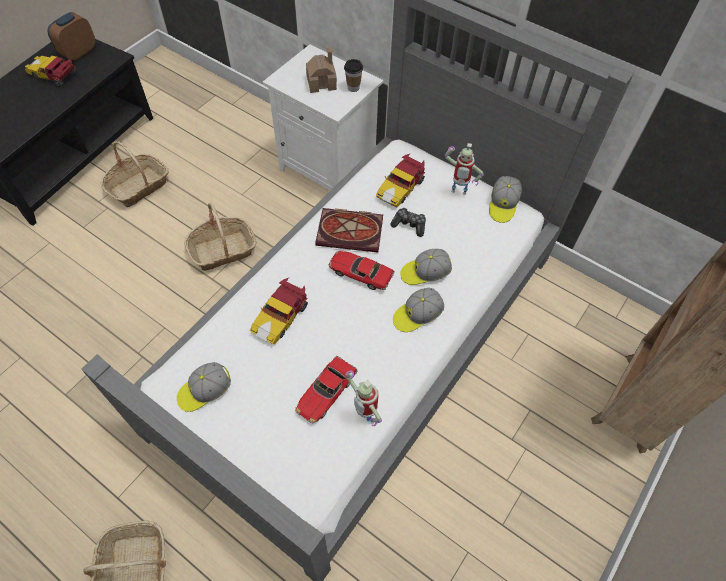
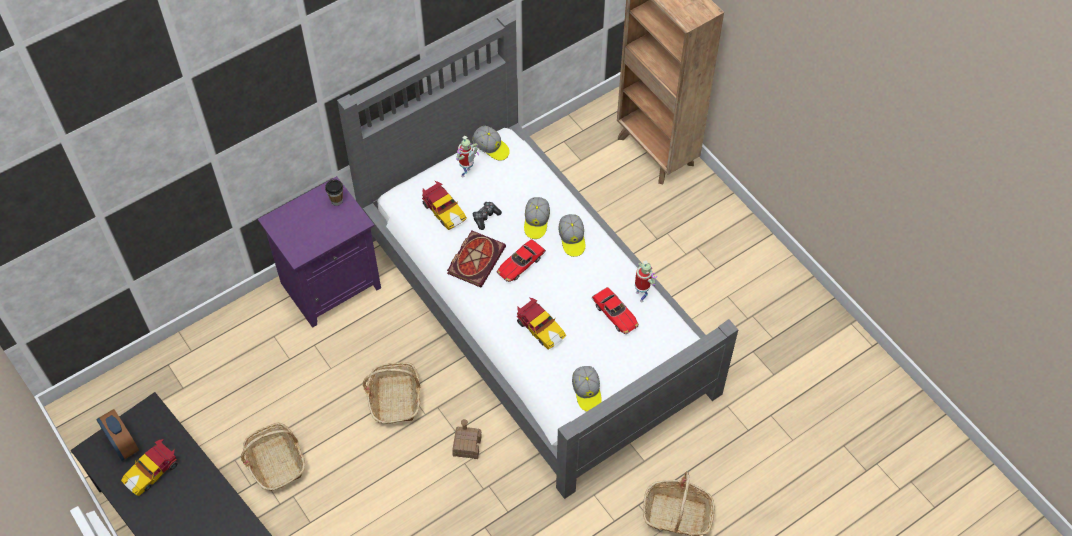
camera: 70 degrees left, 0 degrees up
white nightstand [263,44,383,191] -> purple nightstand [258,176,381,328]
toy house [306,46,337,93] -> toy house moved to [452,419,482,459]
toy robot [346,371,382,426] -> toy robot turned 90 degrees counterclockwise [635,260,657,302]

